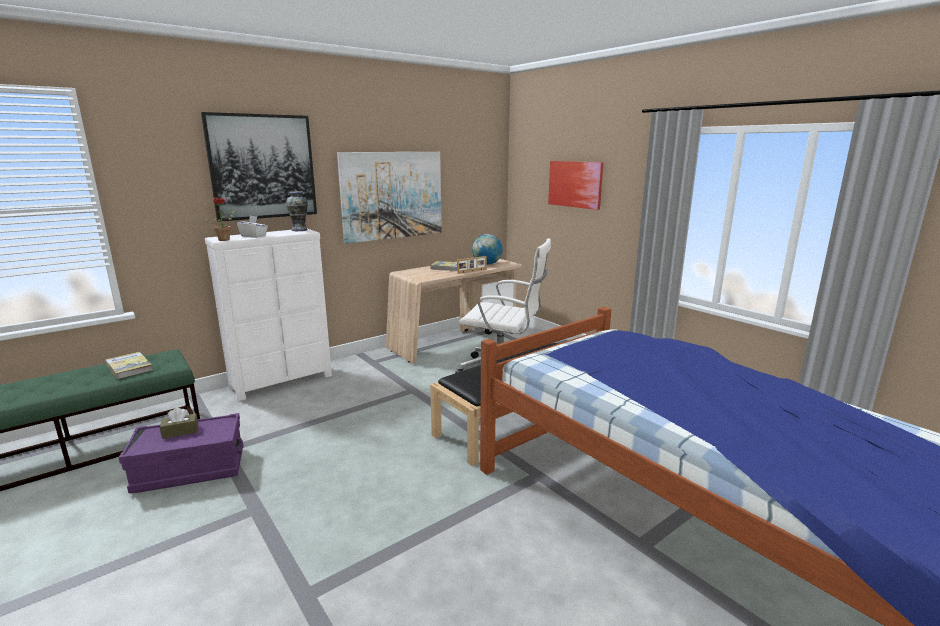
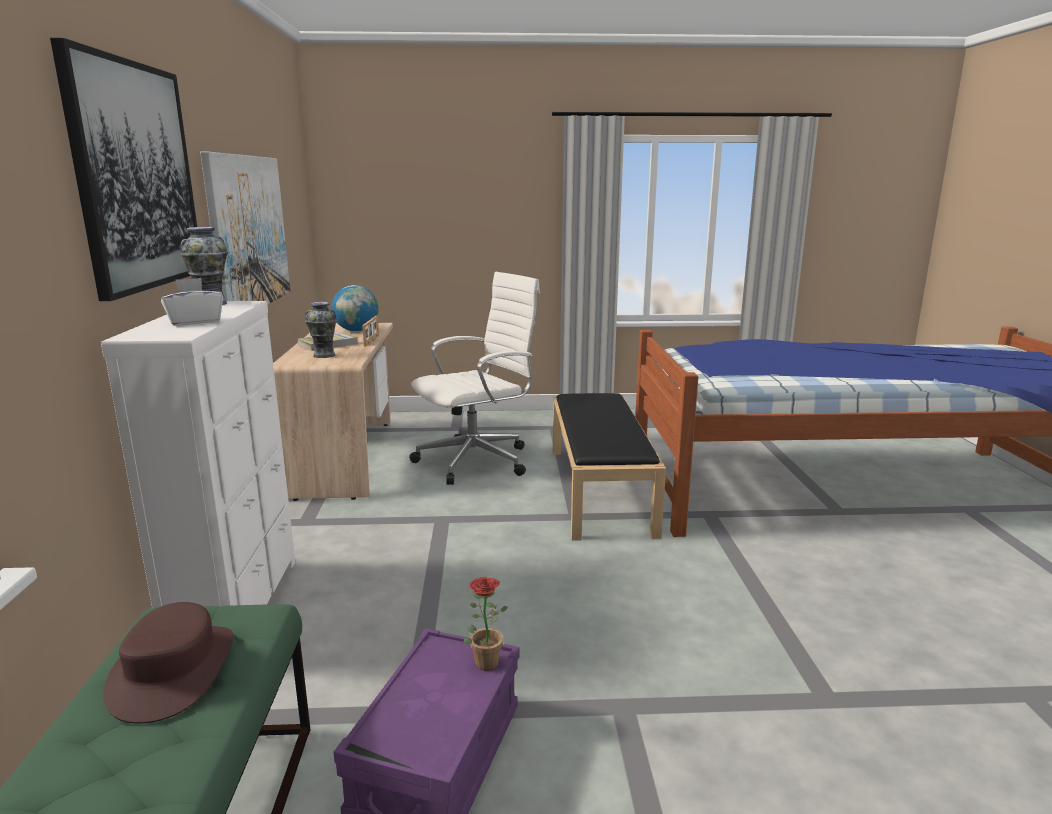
camera: 55 degrees left, 0 degrees up
book [106,352,152,379] -> brown hat [103,602,233,724]
brown tissue box [160,408,198,439] -> none
potted plant [205,198,237,241] -> potted plant moved to [464,577,507,671]
picture [548,161,603,210] -> none
none -> vase [305,302,337,358]

